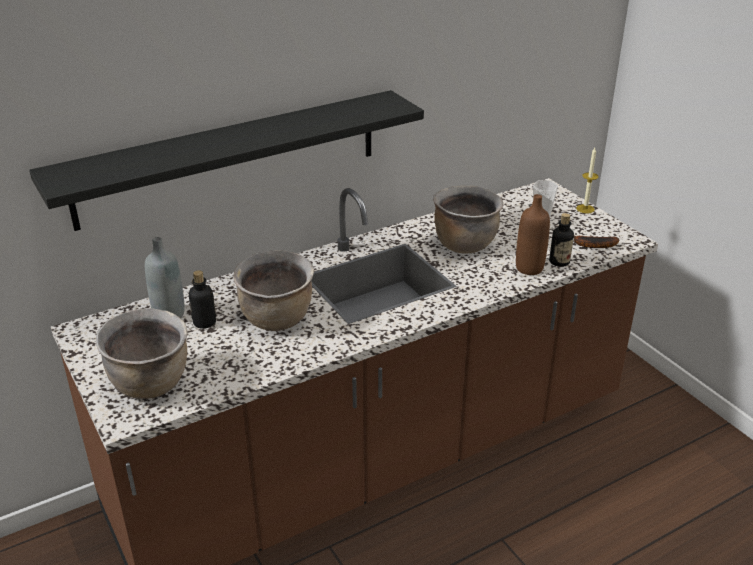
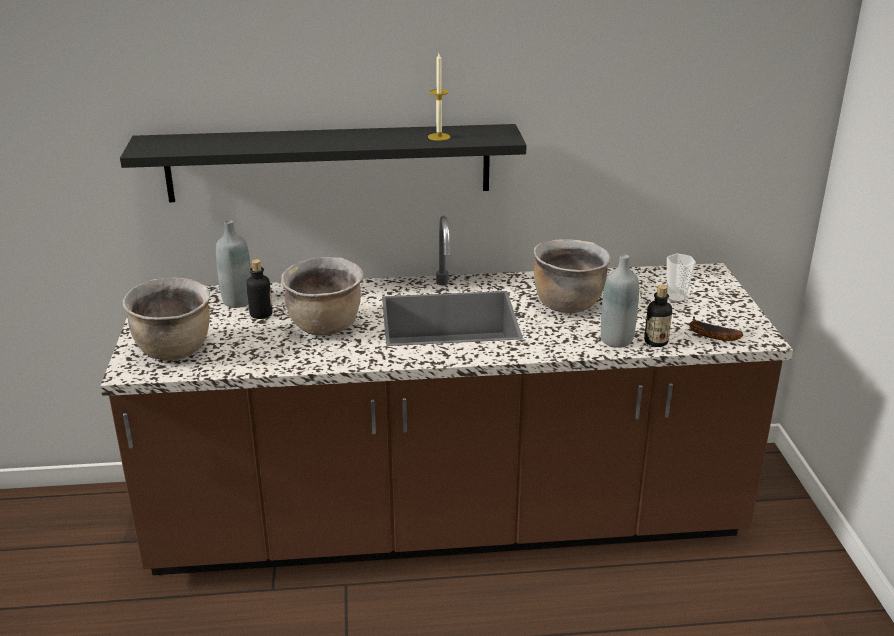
camera: 25 degrees right, 5 degrees down
brown bottle [516,194,550,275] -> grey bottle [601,254,639,348]
candle [576,148,598,213] -> candle moved to [428,53,450,141]

